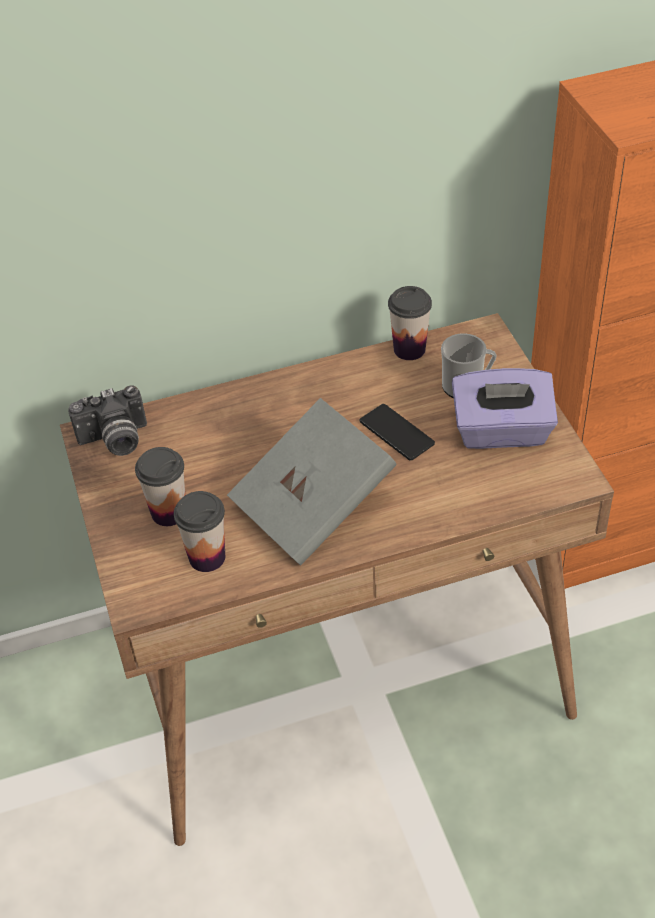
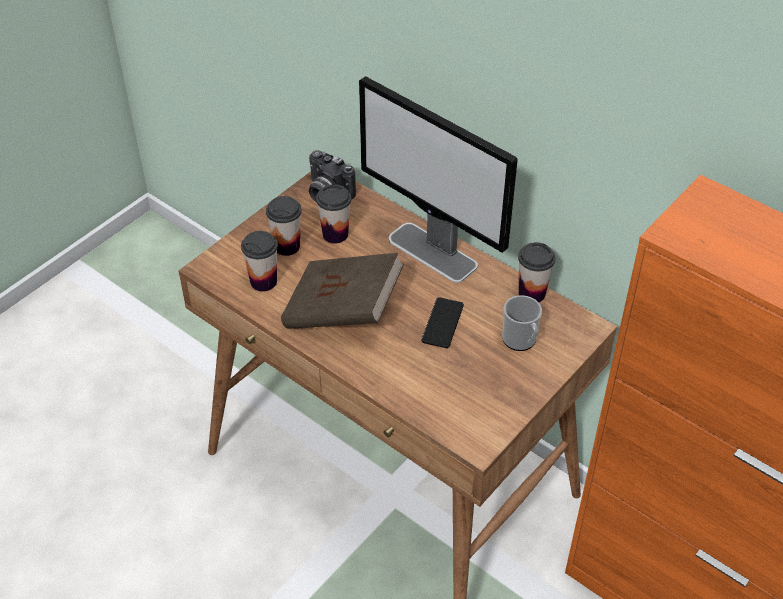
camera: 55 degrees right, 0 degrees up
grey book [227,398,397,566] -> brown book [281,253,404,329]
purple tissue box [452,368,558,449] -> none
none -> cup [316,184,351,244]
none -> monitor [359,76,518,283]

